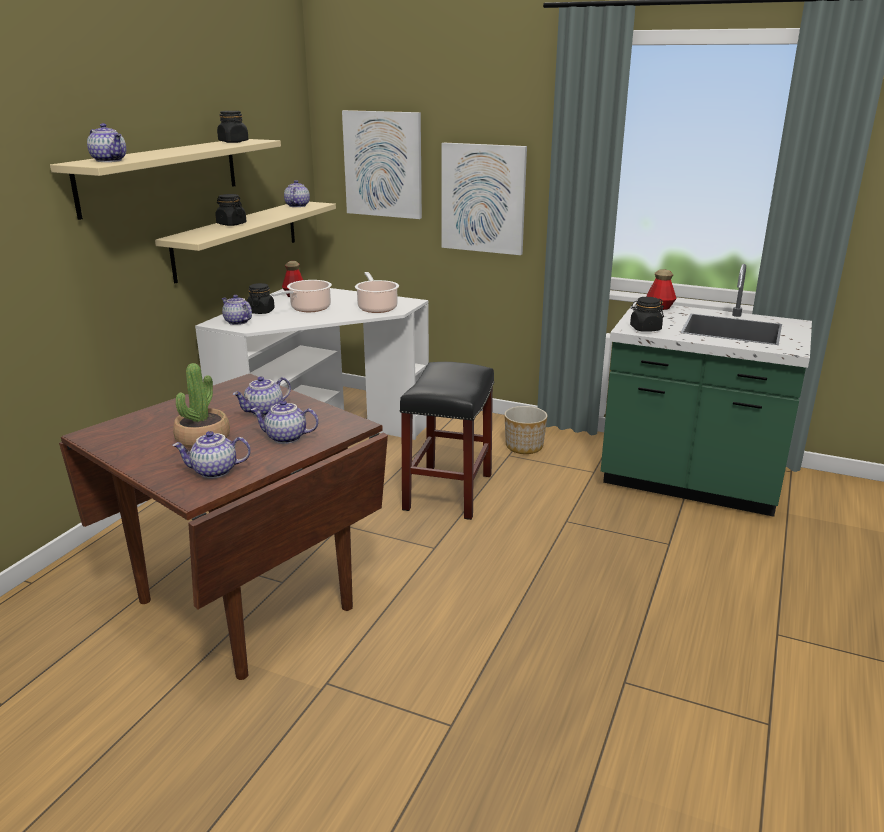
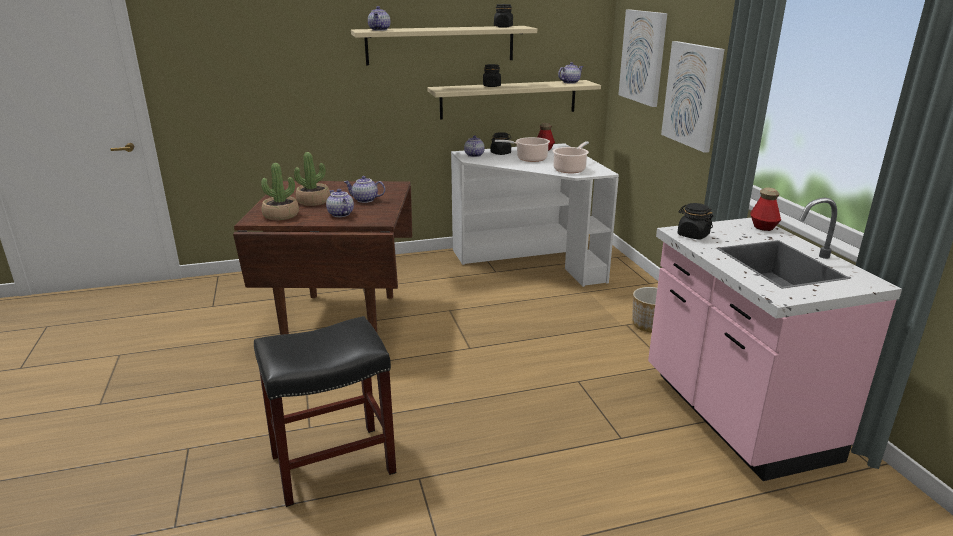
camera: 50 degrees right, 0 degrees up
teapot [172,431,251,478] -> potted plant [261,163,299,220]
black stool [400,362,495,520] -> black stool moved to [254,316,396,507]
green counter [601,264,812,517] -> pink counter [648,198,902,481]

